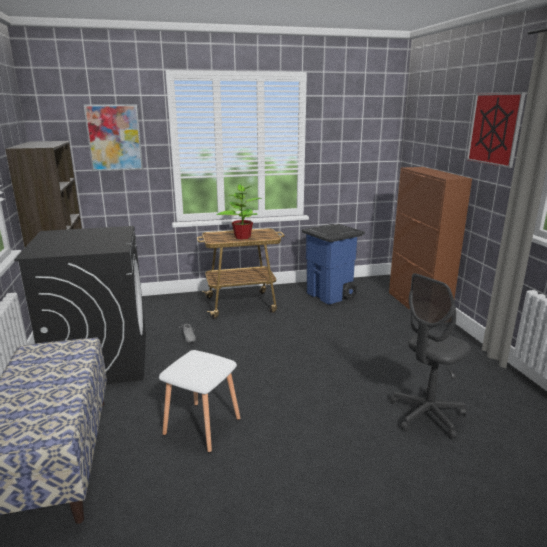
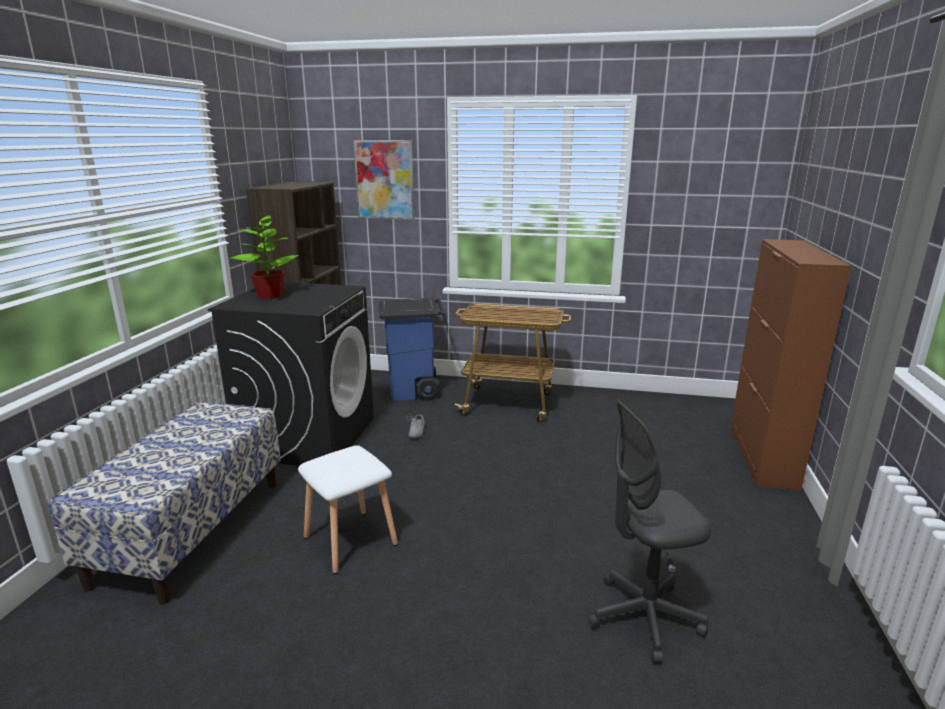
camera: 25 degrees right, 0 degrees up
potted plant [217,184,262,240] -> potted plant moved to [229,213,299,299]
blue trash can [302,224,365,305] -> blue trash can moved to [379,298,445,401]
picture [466,93,526,168] -> none

